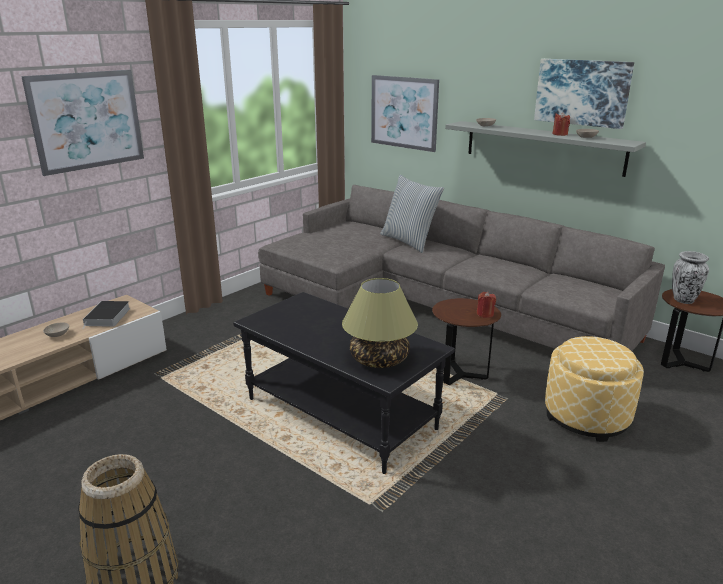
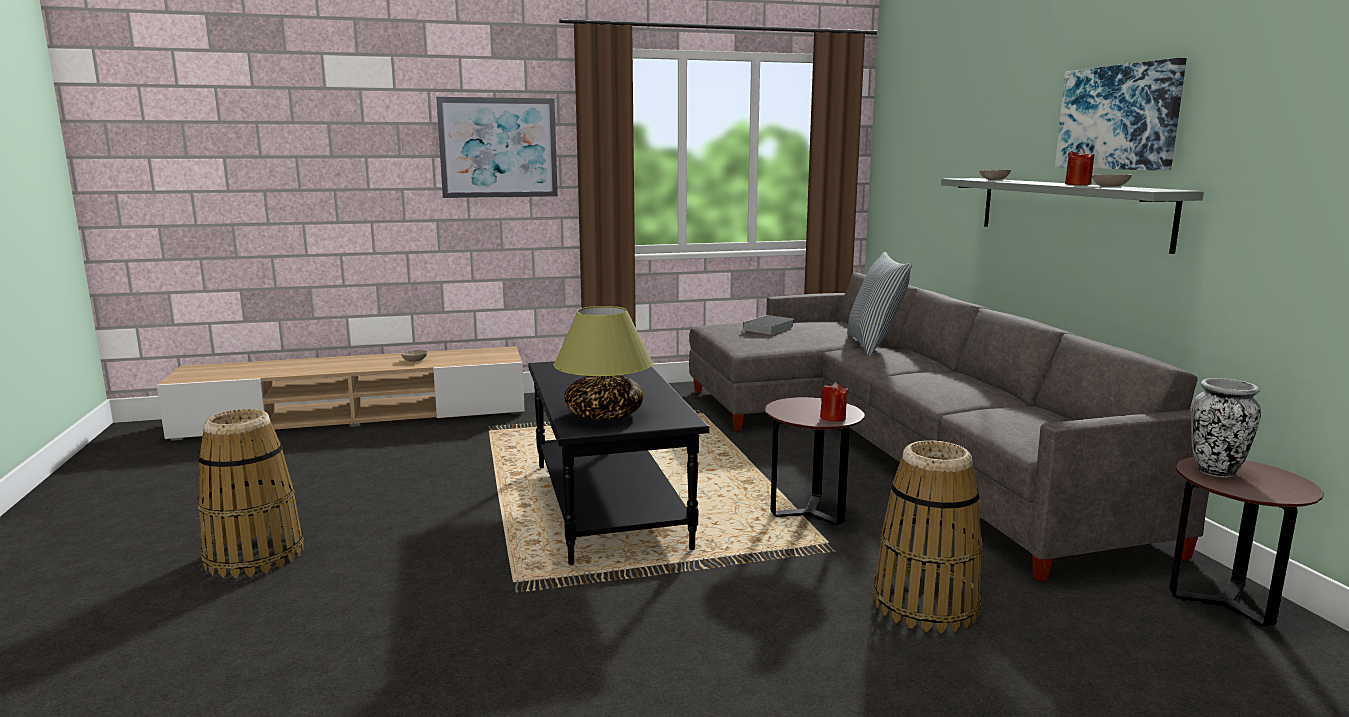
camera: 35 degrees right, 10 degrees down
book [82,301,130,330] -> book moved to [740,315,794,335]
picture [371,75,439,152] -> none
ottoman [545,336,644,442] -> basket [874,440,983,633]

